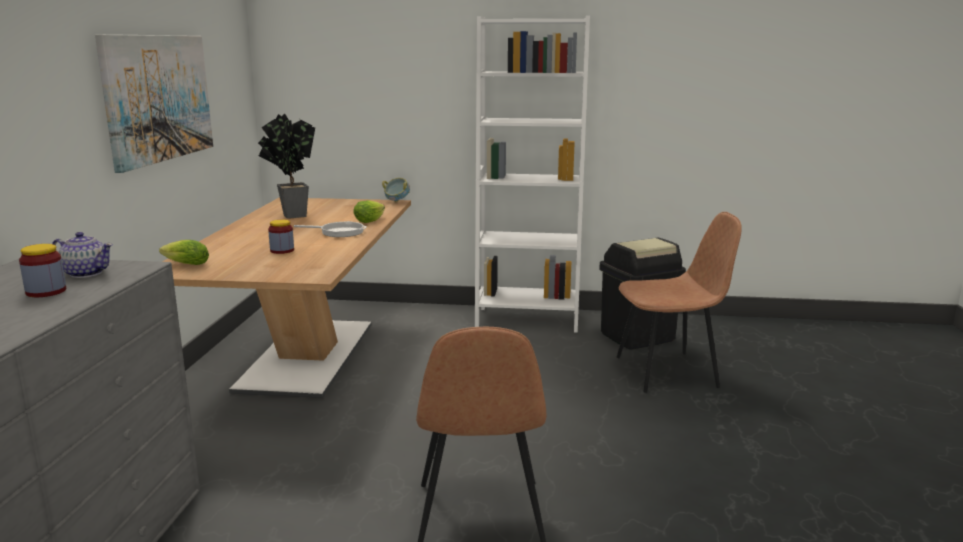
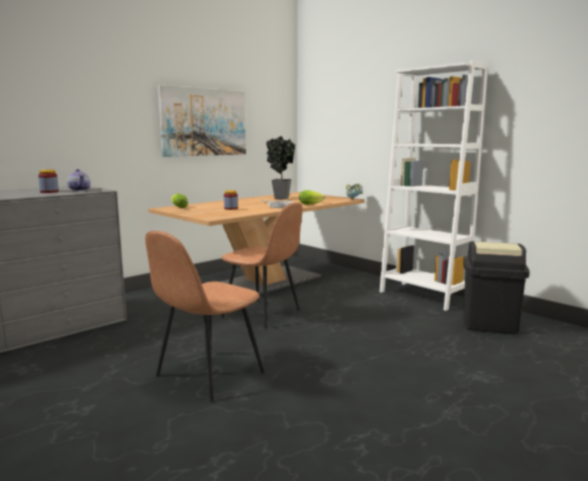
camera: 40 degrees right, 5 degrees down
brown chair [617,212,742,393] -> brown chair moved to [221,202,303,329]

